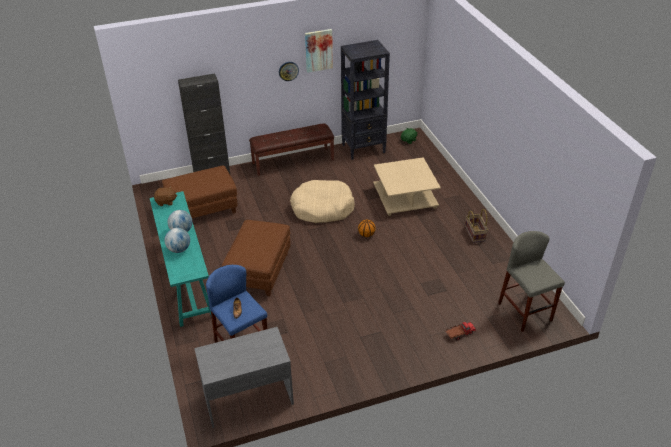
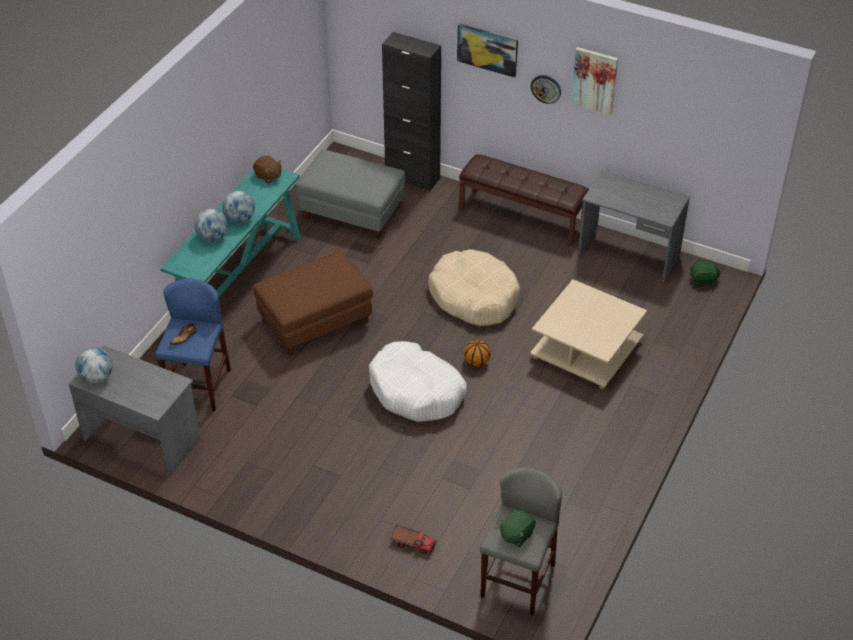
camera: 45 degrees right, 5 degrees up
brown ottoman [162,165,238,218] -> grey ottoman [296,150,405,239]
black bookcase [341,40,390,160] -> grey desk [578,170,690,282]
basket [465,209,488,243] -> none
none -> globe [75,347,113,383]
none -> white dog bed [369,341,467,422]
none -> picture [457,24,518,78]
none -> green plush toy [499,509,535,547]

